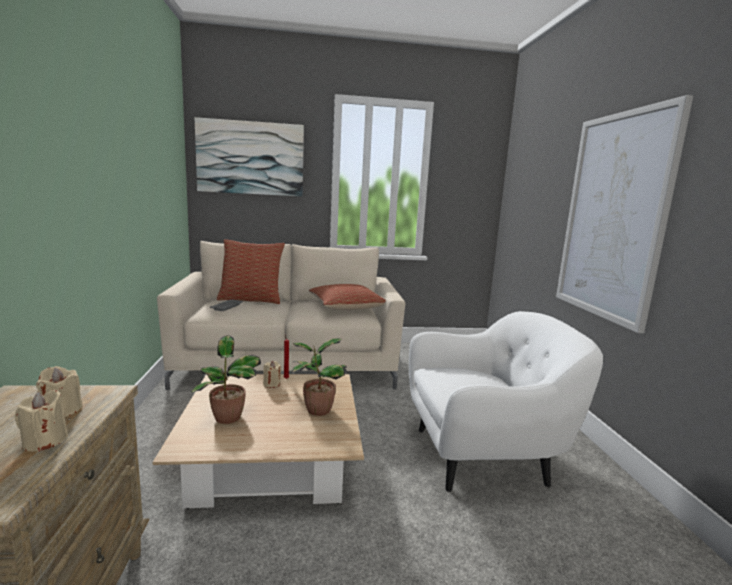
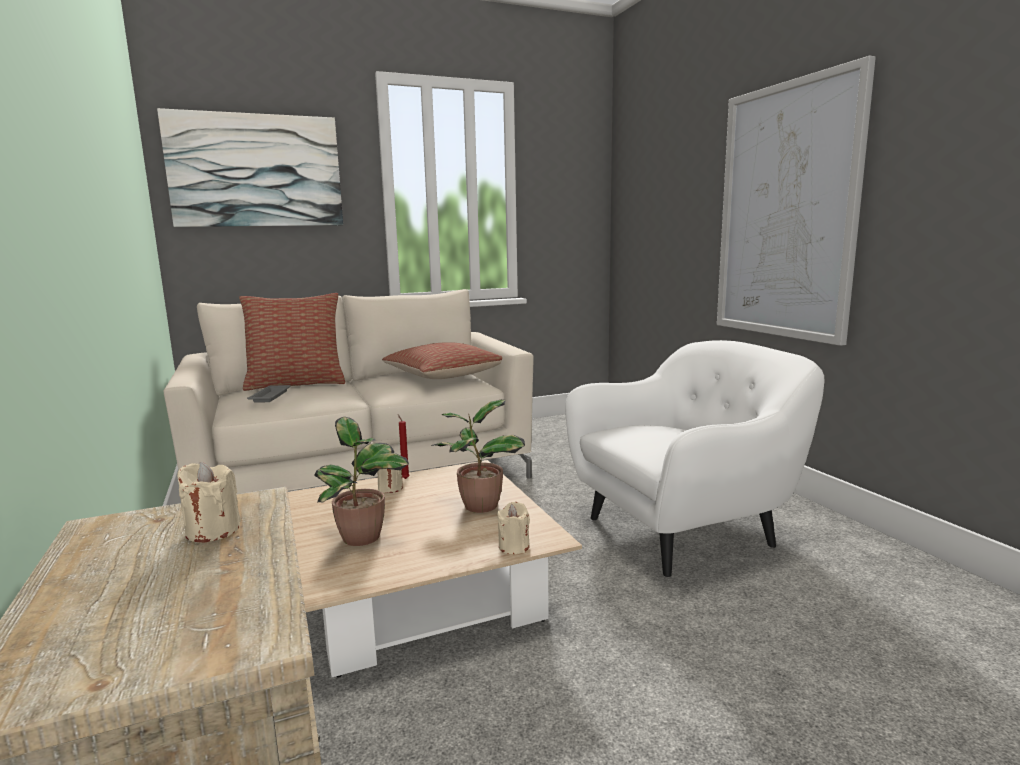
camera: 15 degrees left, 0 degrees up
beige candle [15,390,68,452] -> beige candle moved to [497,502,530,554]

